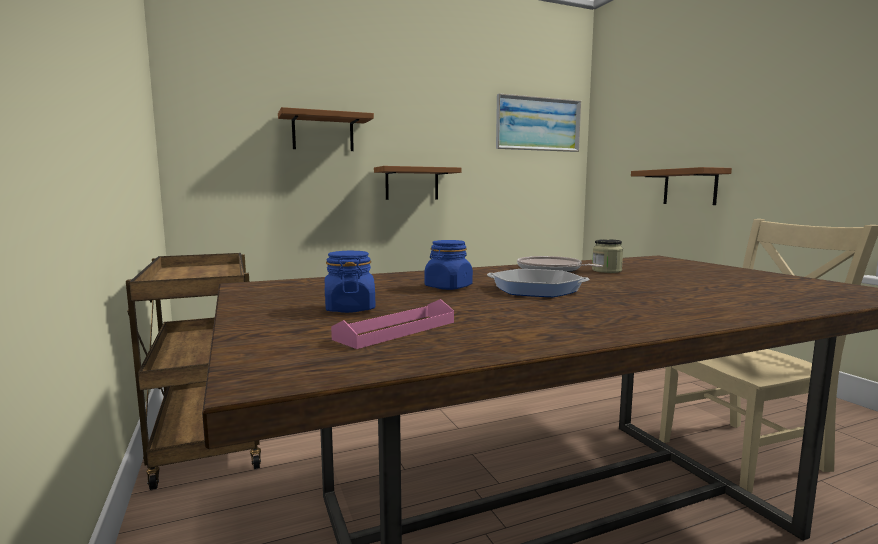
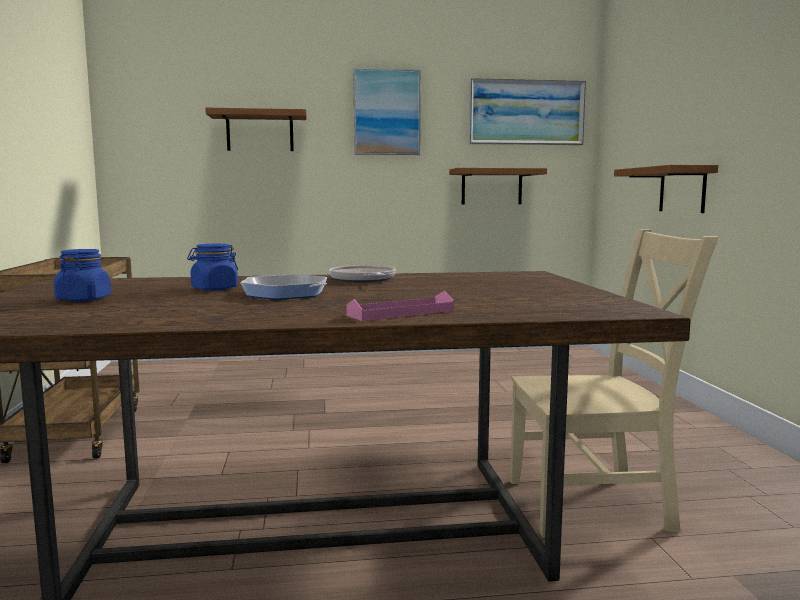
camera: 15 degrees right, 0 degrees up
pink tray [331,299,454,349] -> pink tray moved to [346,291,454,321]
shelf [374,166,462,200] -> shelf moved to [449,168,547,204]
jar [592,239,623,273] -> none
none -> picture [353,68,421,155]

